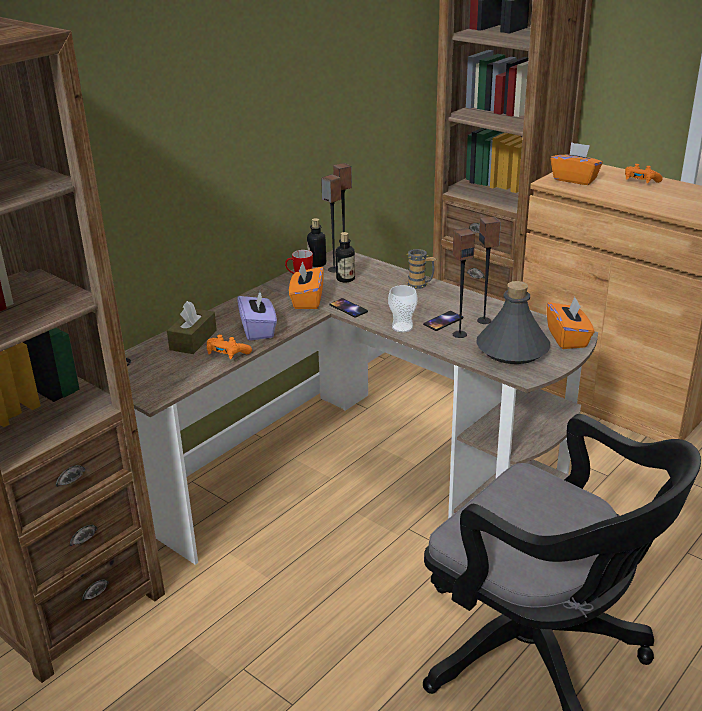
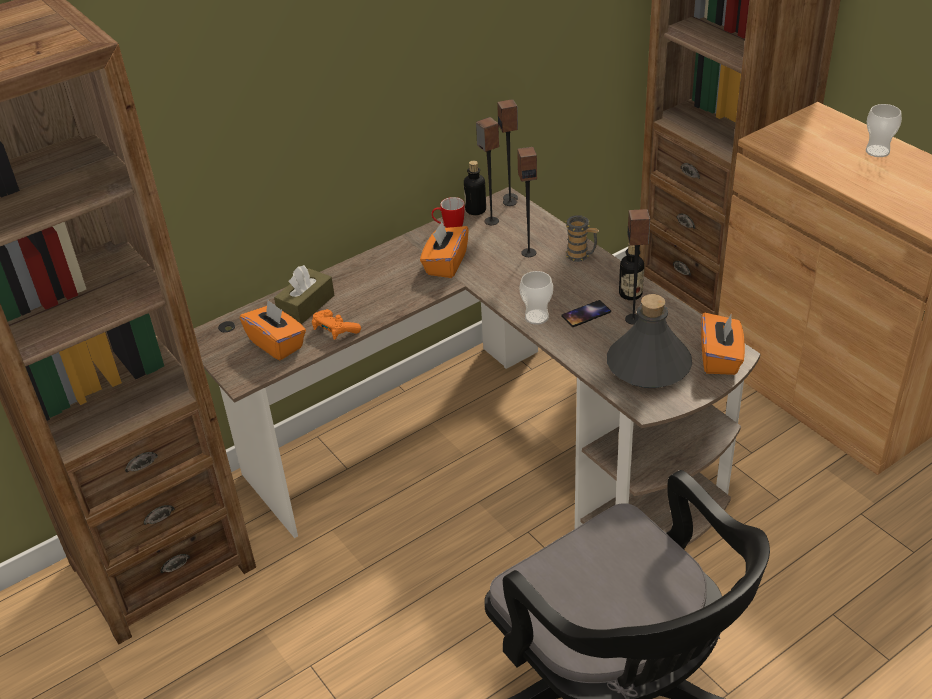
camera: 15 degrees right, 10 degrees up
purple tissue box [237,291,277,341] -> none
phone [329,298,368,318] -> none
bottle [336,232,355,283] -> bottle moved to [619,243,644,300]
speaker [453,228,475,338] -> speaker moved to [517,147,537,257]
orange tissue box [551,142,603,185] -> orange tissue box moved to [240,300,306,360]
orange game controller [625,164,663,183] -> cup [866,104,902,157]

